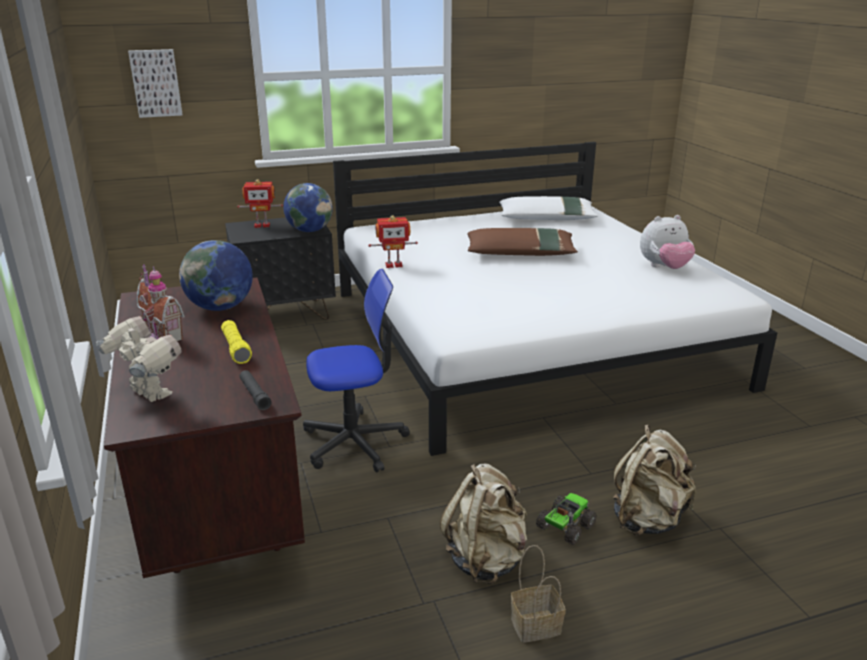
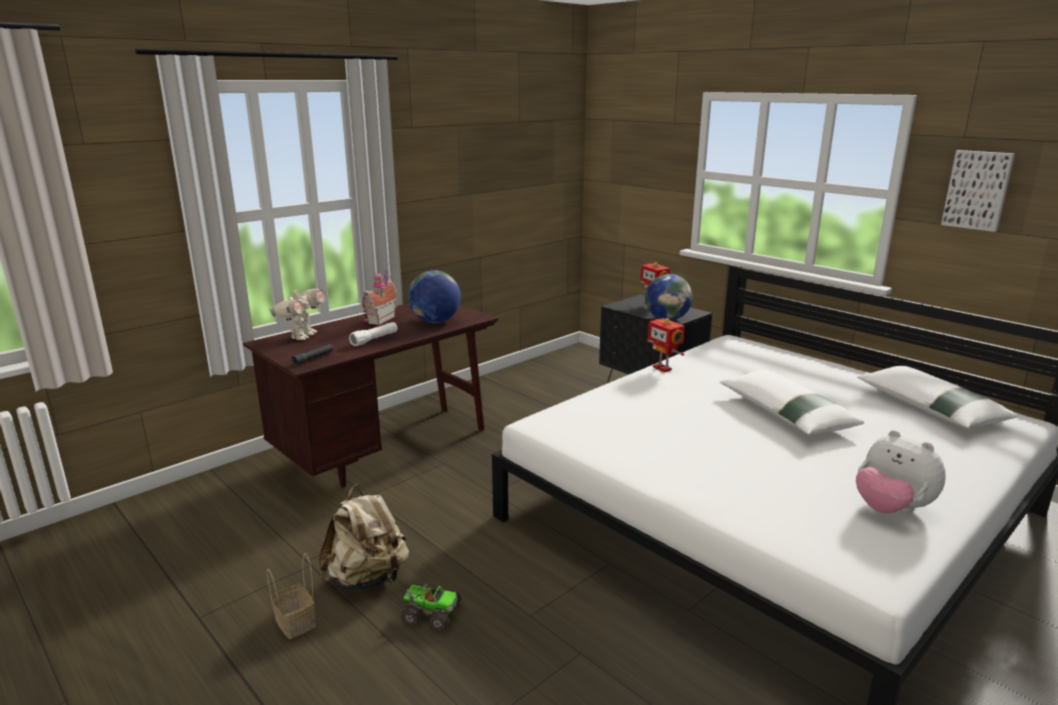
camera: 65 degrees right, 5 degrees down
picture [128,49,183,118] -> picture moved to [941,150,1015,232]
yellow flashlight [221,320,252,364] -> white flashlight [349,322,398,346]
office chair [303,269,410,473] -> none
brown pillow [467,228,578,256] -> white pillow [720,370,864,435]
beige backpack [613,425,696,535] -> none

